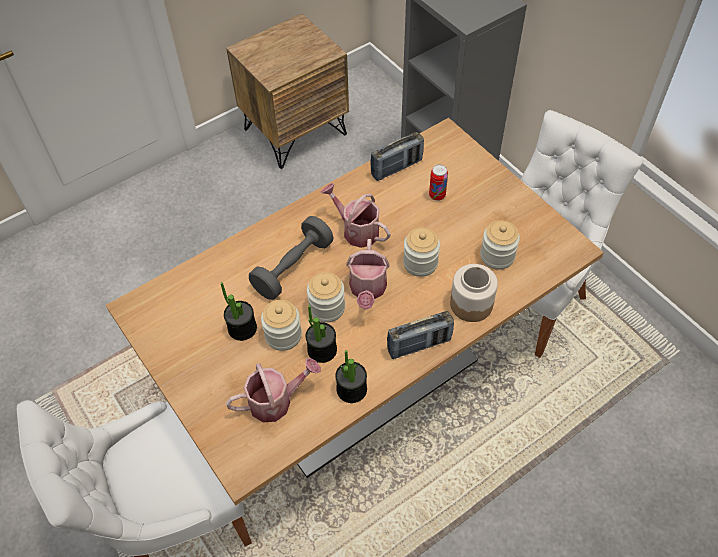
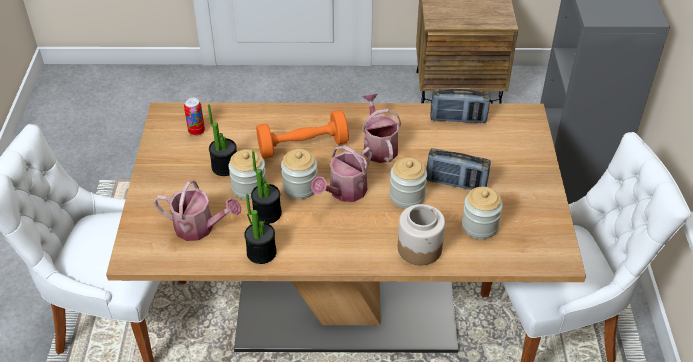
camera: 35 degrees right, 10 degrees down
grey dumbbell [249,216,333,300] -> orange dumbbell [256,110,349,159]
radio [387,311,454,359] -> radio moved to [426,148,491,190]
can [429,164,448,201] -> can moved to [184,97,205,136]

